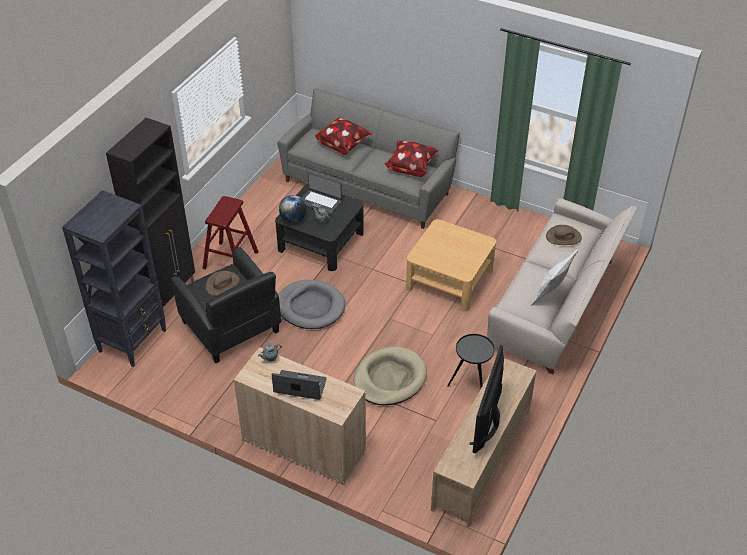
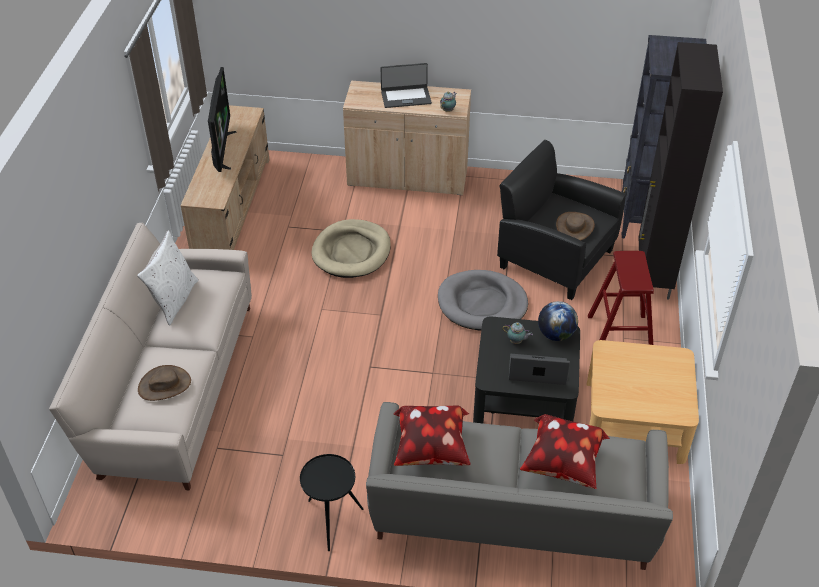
camera: 160 degrees right, 0 degrees up
beige coffee table [406,219,496,311] -> beige coffee table moved to [586,340,699,464]
black side table [447,334,495,388] -> black side table moved to [300,454,363,551]

